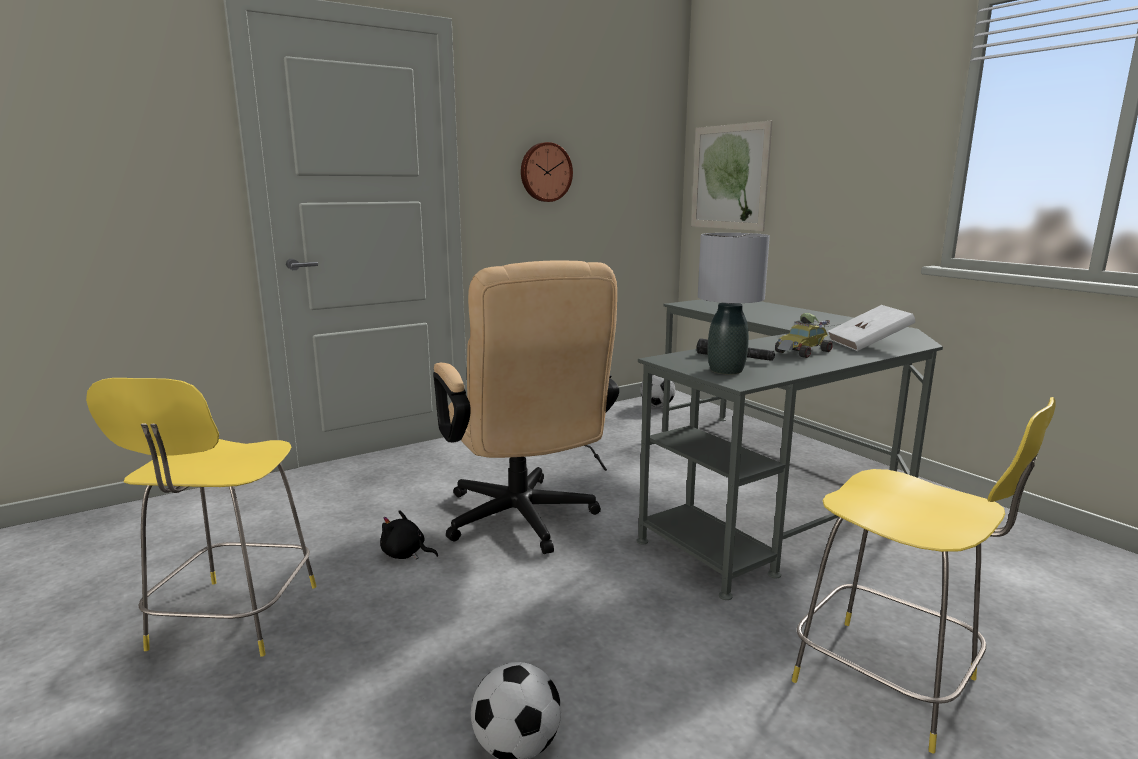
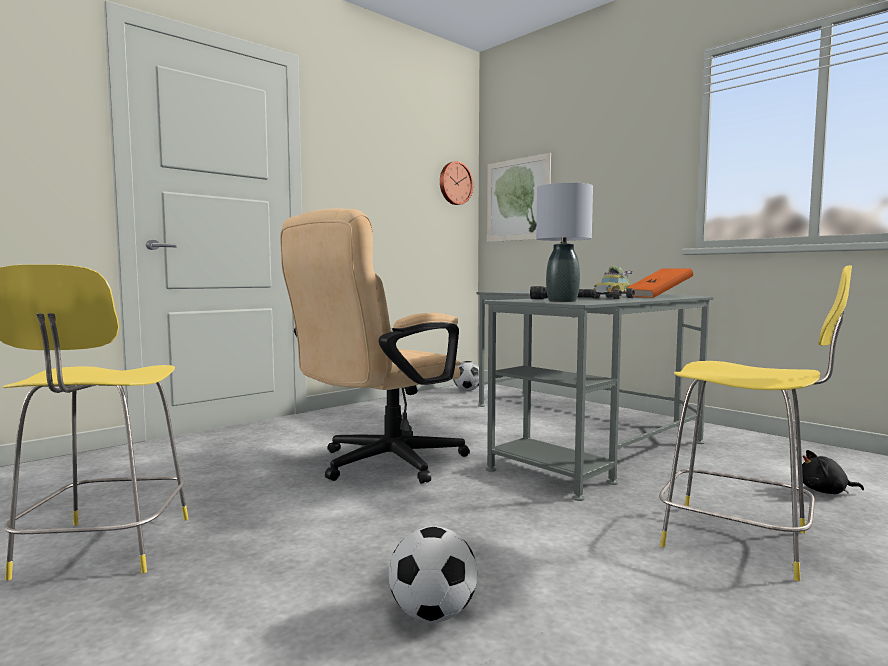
camera: 10 degrees left, 10 degrees down
black plush toy [380,510,438,560] -> black plush toy moved to [802,450,864,494]
beige office chair [433,260,619,554] -> beige office chair turned 75 degrees clockwise [280,208,470,484]
wall clock [521,142,573,202] -> wall clock moved to [440,161,473,205]
white book [827,305,915,351] -> orange book [627,268,693,298]

